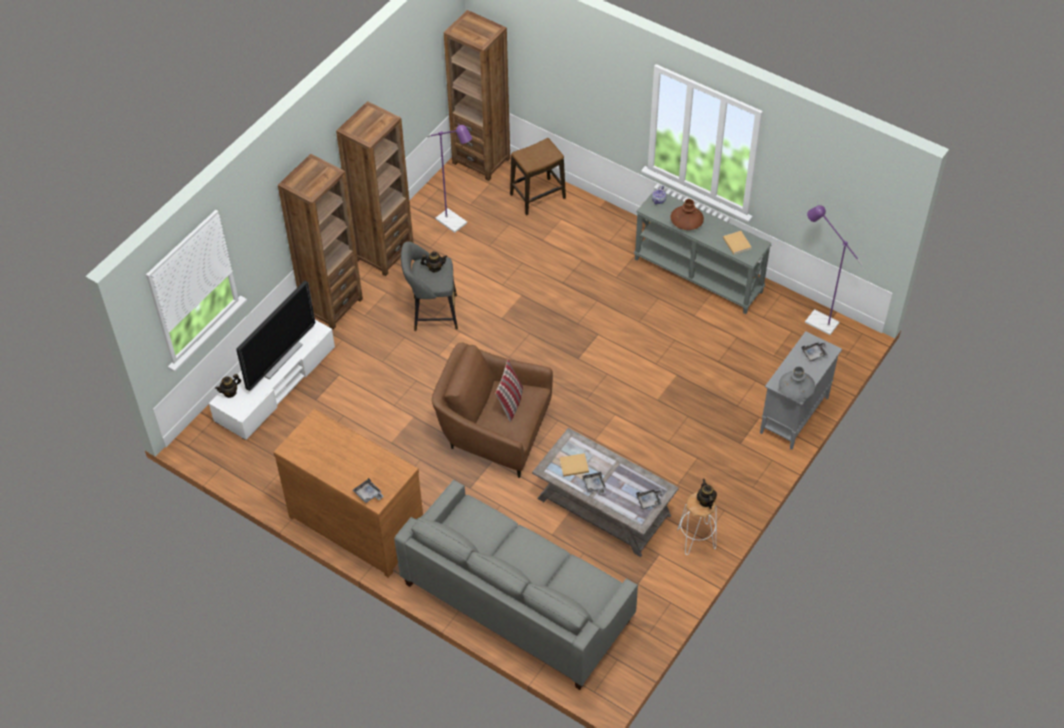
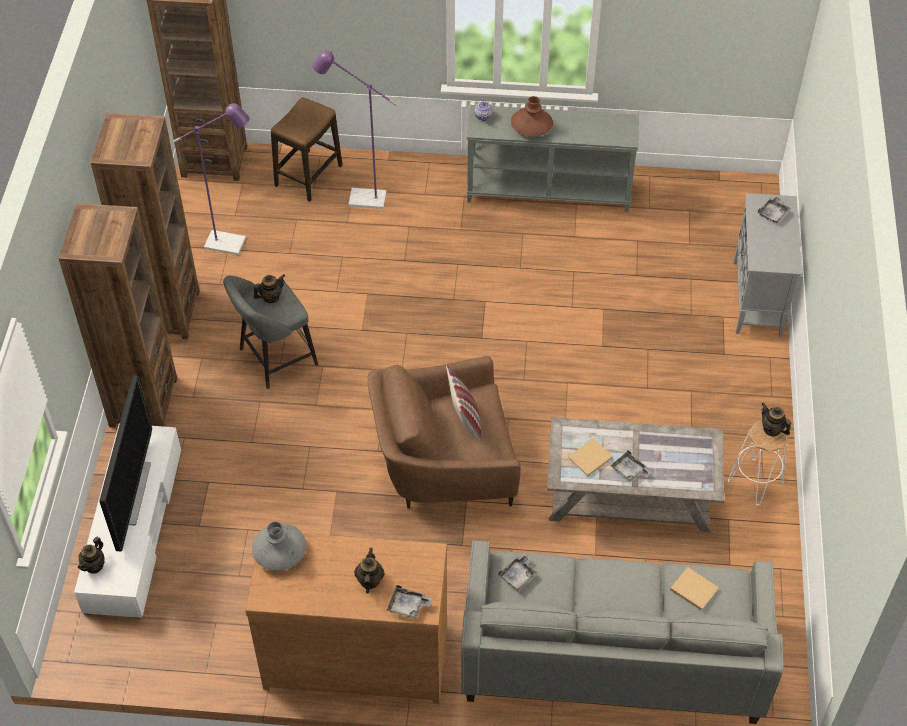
camera: 30 degrees left, 0 degrees up
grey tray [636,489,663,509] -> grey tray moved to [498,553,537,591]
beige book [723,231,751,255] -> beige book moved to [670,567,719,610]
grey vase [779,366,815,400] -> grey vase moved to [252,521,306,571]
purple floor lamp [805,205,863,335] -> purple floor lamp moved to [312,51,398,209]
none -> teapot [354,548,385,594]

